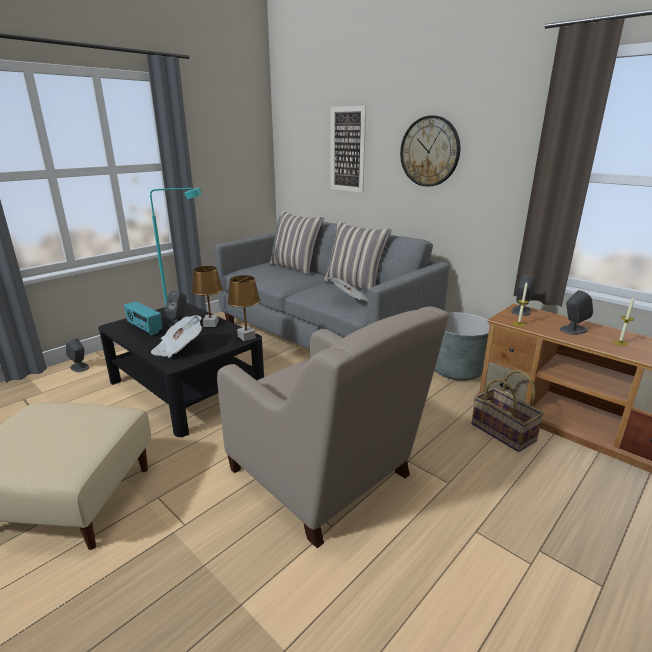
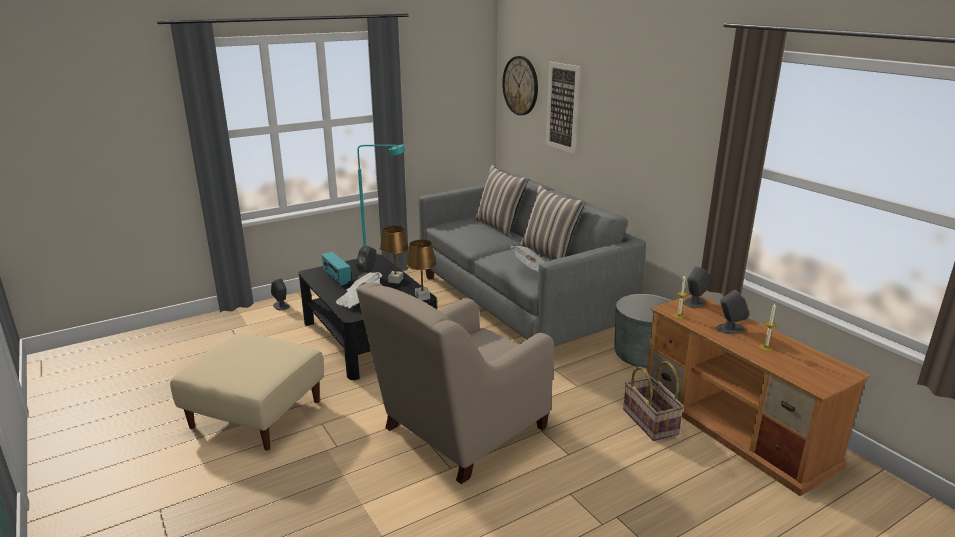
camera: 15 degrees right, 0 degrees up
beige armchair [217,306,449,548] -> beige armchair turned 75 degrees clockwise [356,282,554,484]
wall clock [400,115,460,187] -> wall clock moved to [502,56,538,115]

